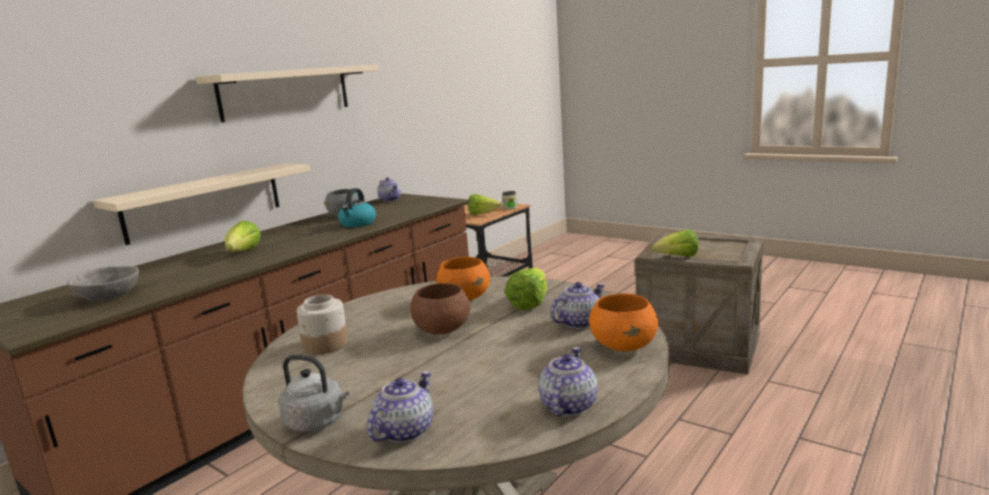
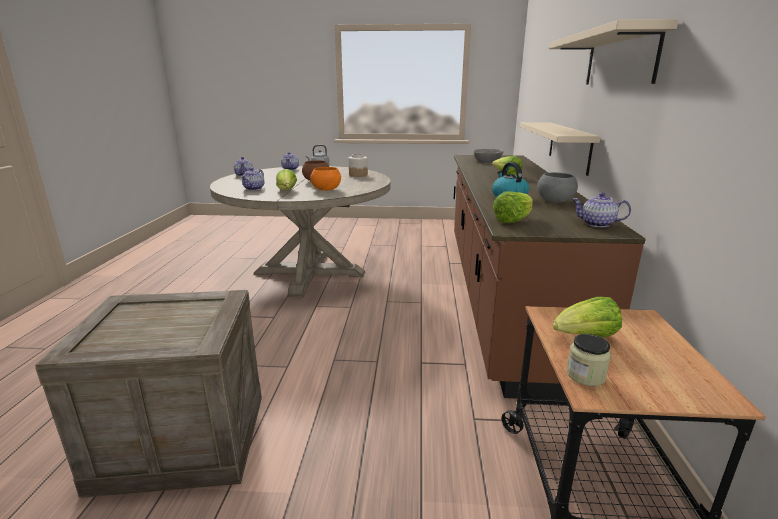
camera: 145 degrees right, 5 degrees up
orange bowl [589,294,658,352] -> none
lettuce [652,229,699,257] -> lettuce moved to [493,191,533,223]

